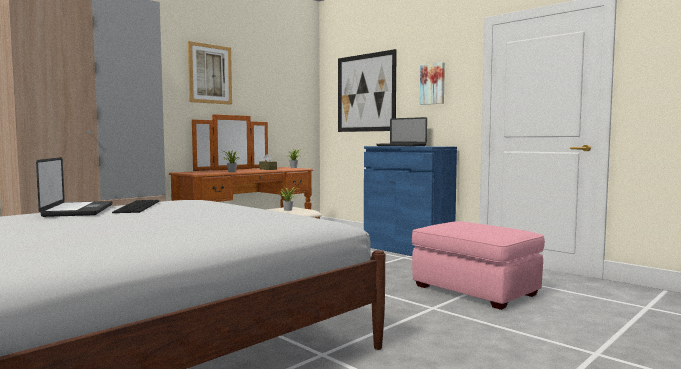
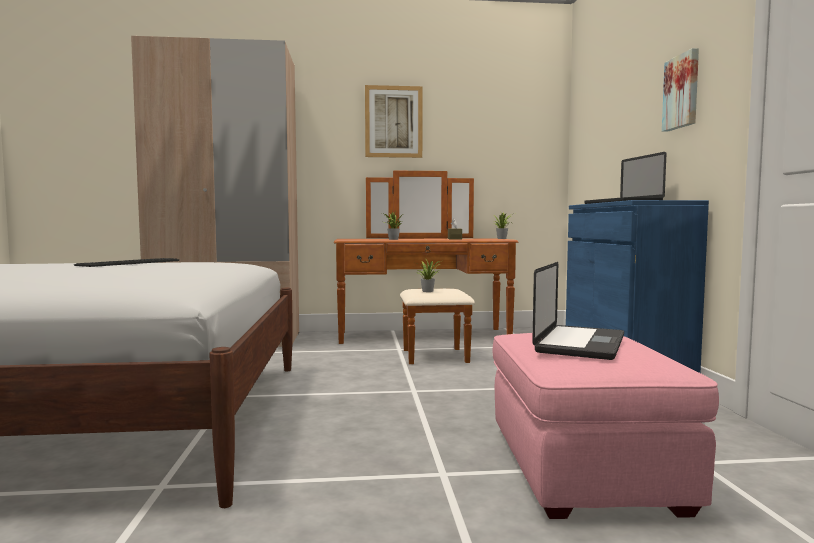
camera: 40 degrees right, 0 degrees up
laptop [36,157,113,217] -> laptop moved to [532,262,624,360]
picture [338,49,397,132] -> none

